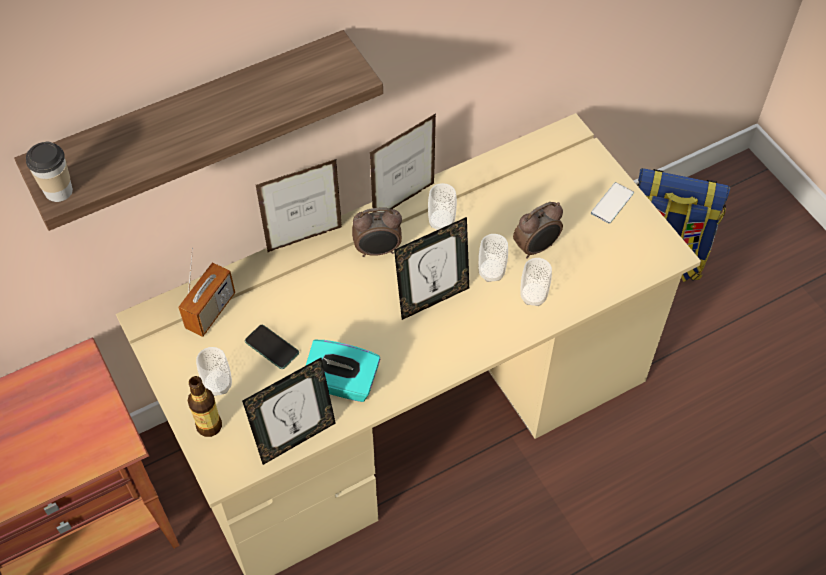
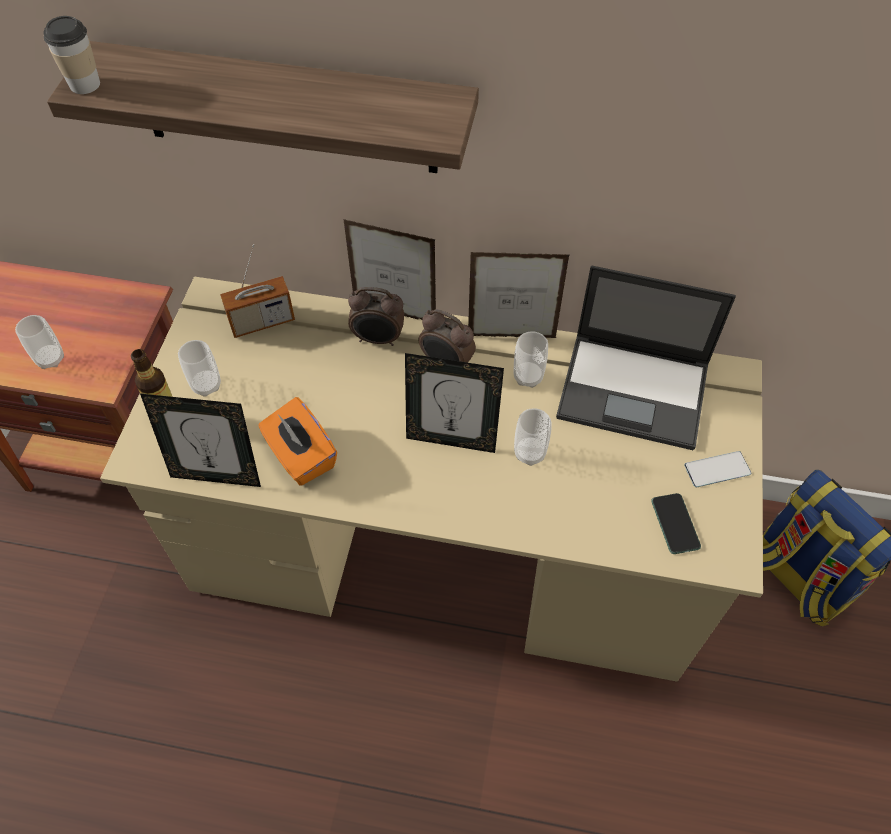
camera: 40 degrees right, 0 degrees up
phone [245,325,299,369] -> phone moved to [651,493,701,554]
turquoise tissue box [306,340,380,402] -> orange tissue box [258,397,337,486]
alarm clock [513,202,563,259] -> alarm clock moved to [348,287,404,346]
cup [520,258,552,306] -> cup moved to [15,315,64,369]
none -> laptop [556,265,736,450]

